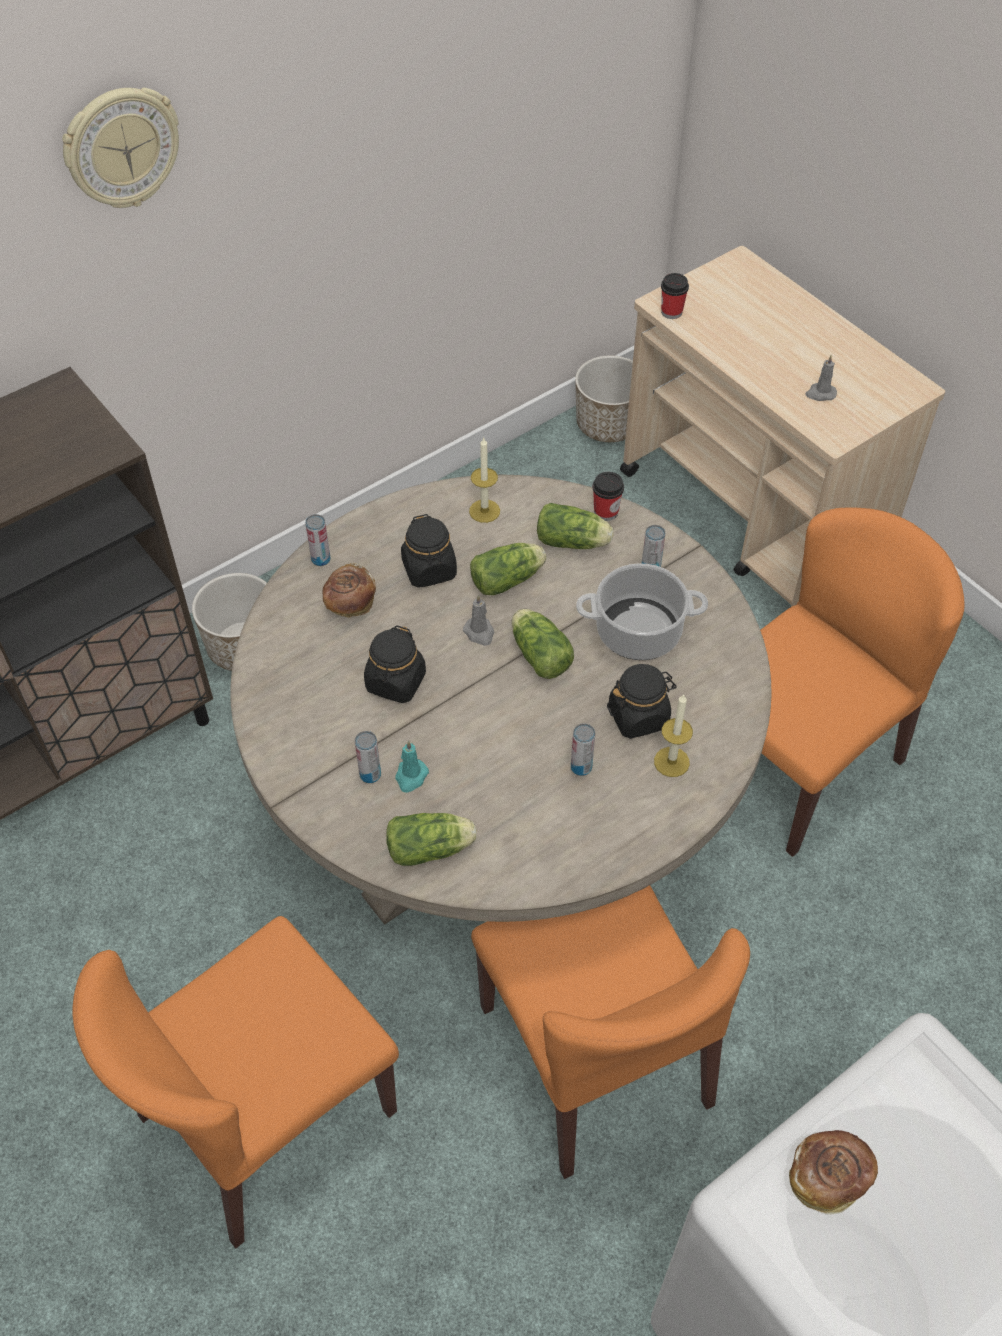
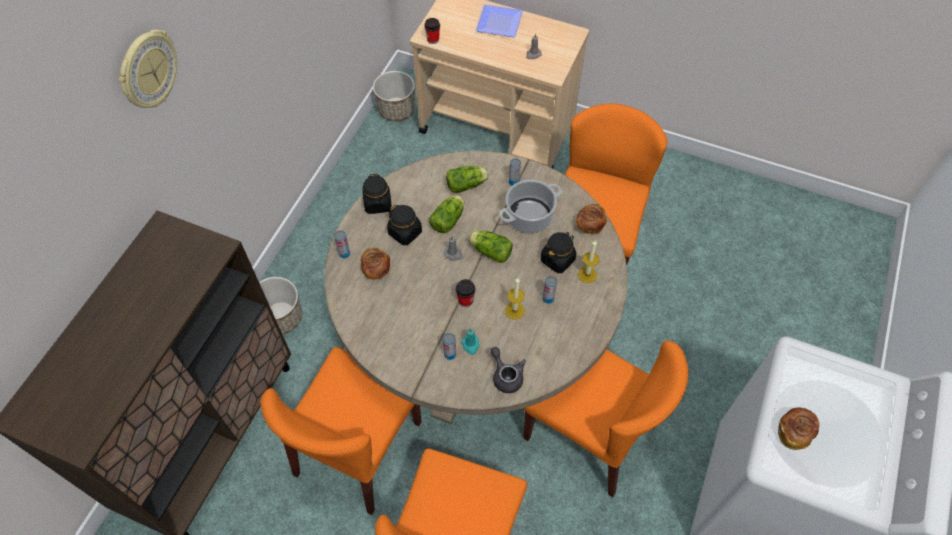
camera: 30 degrees left, 5 degrees up
black jar [364,625,426,703] -> black jar moved to [362,174,392,214]
lettuce [386,813,477,866] -> grey teapot [491,347,526,393]
candle [469,438,500,523] -> candle moved to [505,278,525,320]
cup [592,471,624,521] -> cup moved to [456,279,476,307]
none -> orange chair [260,347,421,515]
none -> plate [476,4,523,37]
none -> bread [576,204,607,234]

